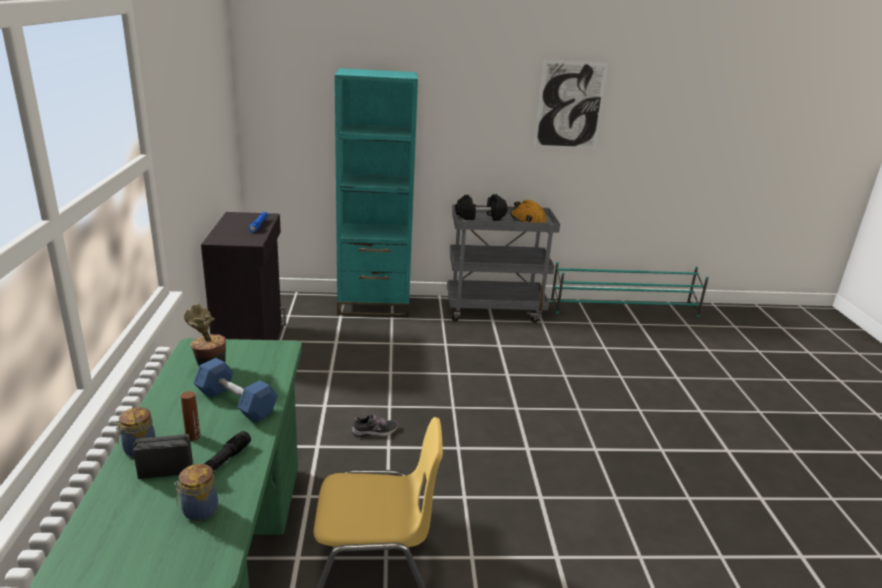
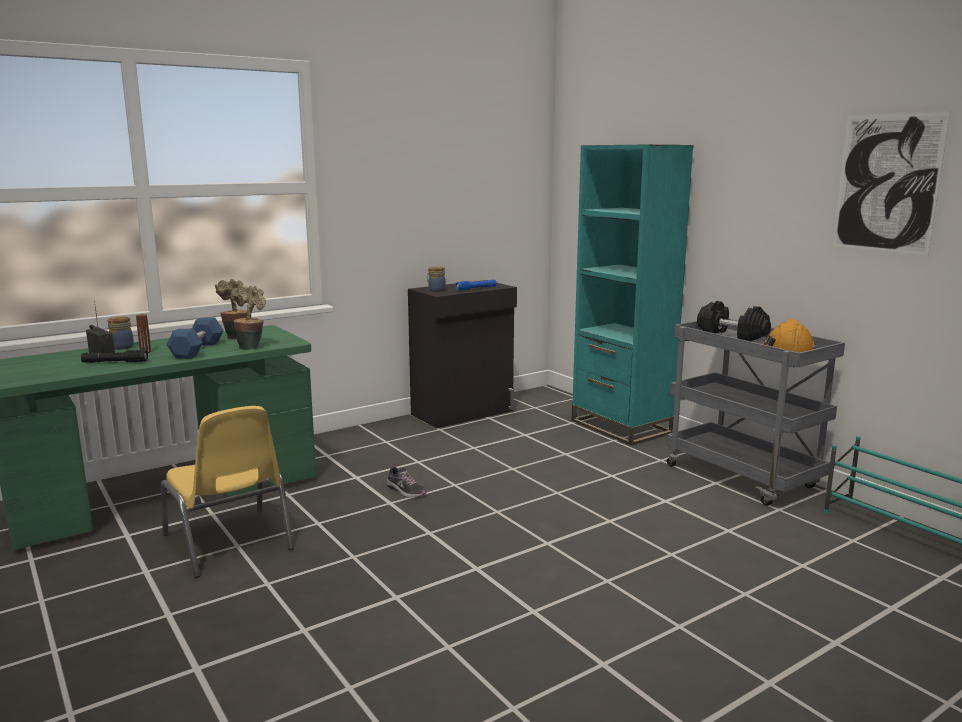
camera: 60 degrees right, 10 degrees down
jar [174,464,218,521] -> jar moved to [427,266,446,292]
none -> potted plant [232,286,266,350]

